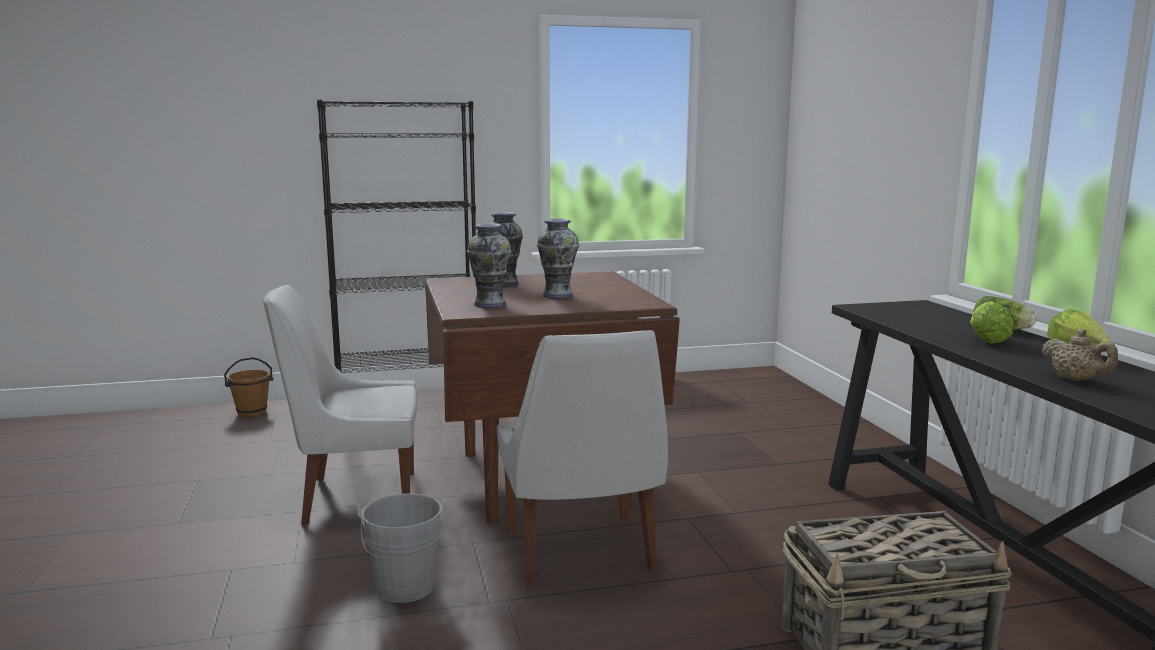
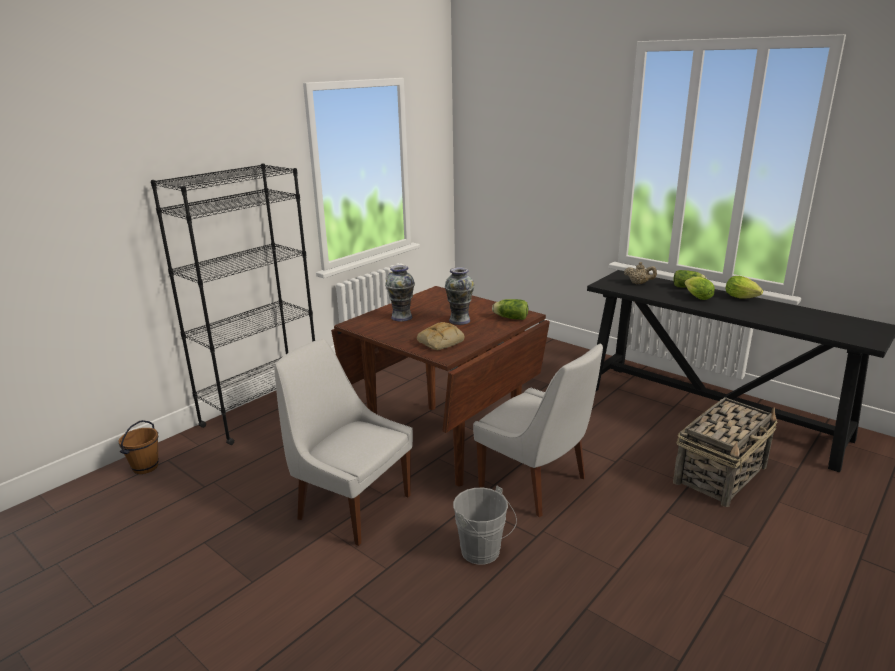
camera: 35 degrees left, 10 degrees up
white chair [263,284,417,527] -> white chair turned 75 degrees clockwise [274,339,413,546]
vase [467,223,512,308] -> bread [417,322,464,350]
beige teapot [1042,329,1118,381] -> beige teapot moved to [624,262,657,284]
none -> lettuce [492,299,528,320]

